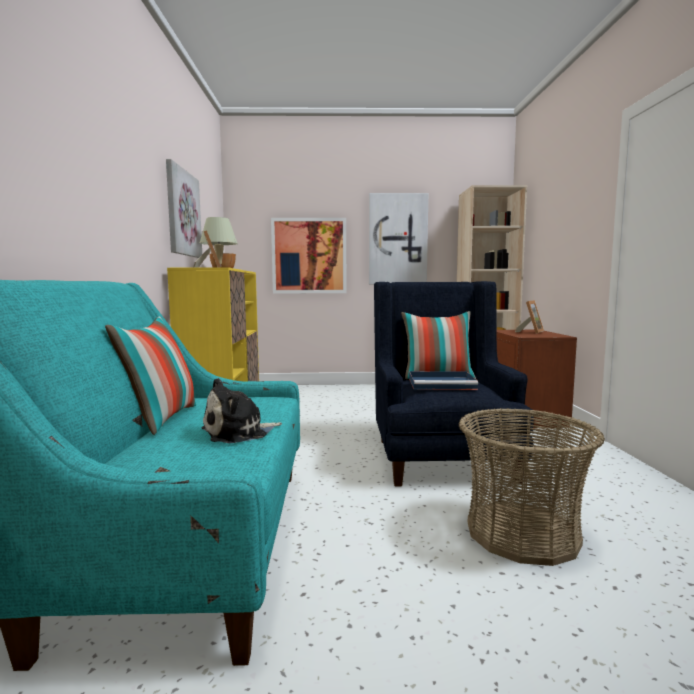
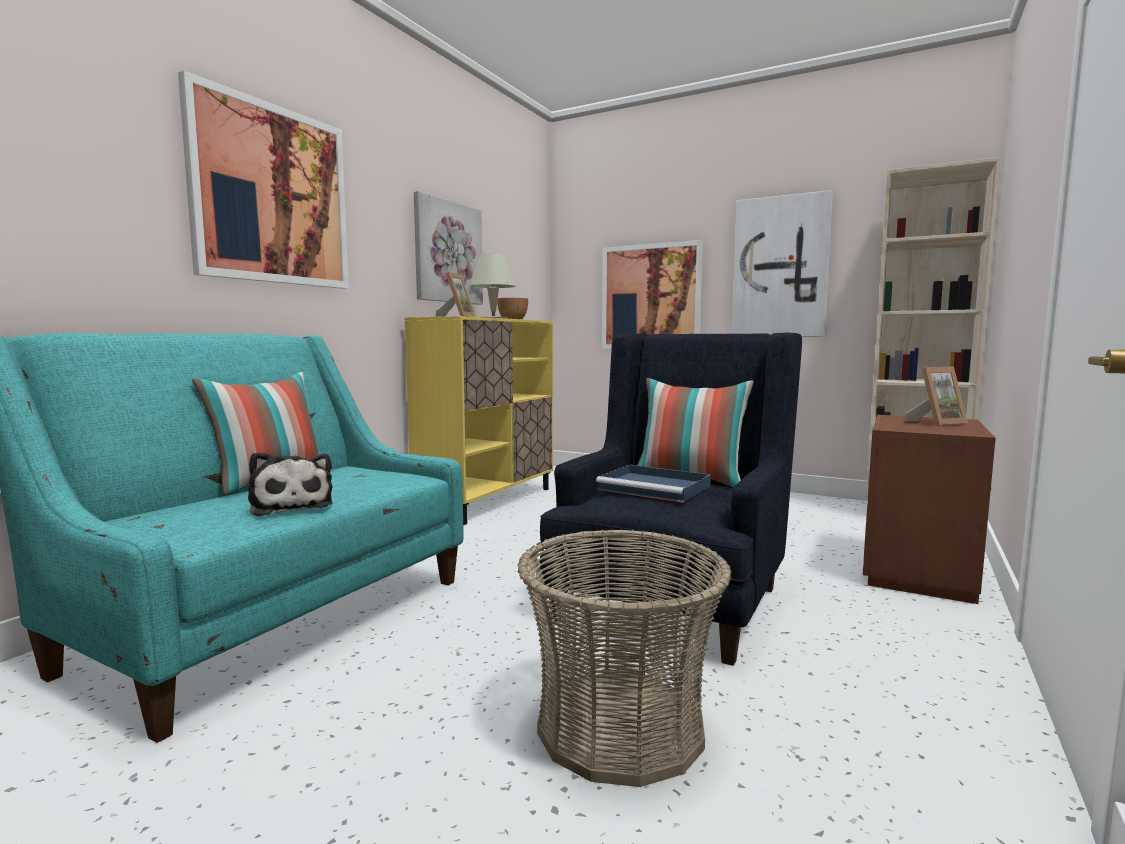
camera: 30 degrees right, 0 degrees up
plush toy [202,378,282,443] -> plush toy turned 120 degrees counterclockwise [248,452,333,517]
none -> picture [178,71,349,289]

